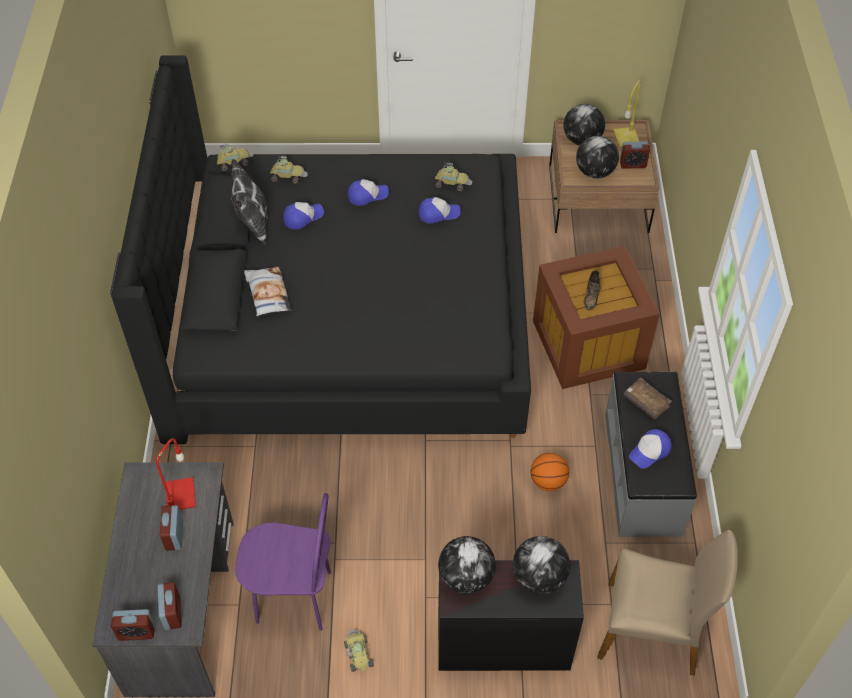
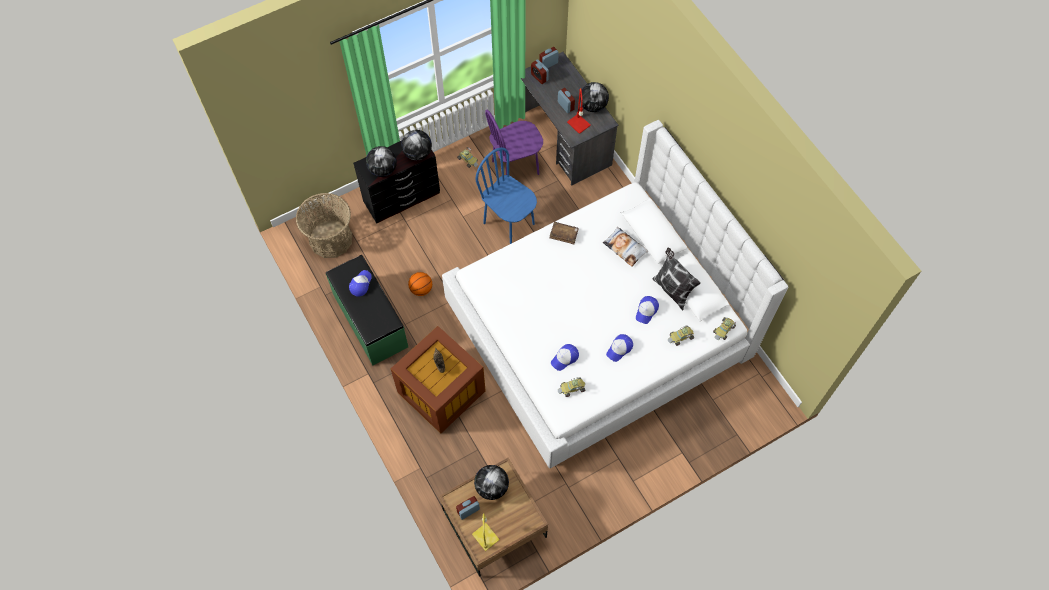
camera: 150 degrees right, 10 degrees up
black bed [110,55,531,444] -> white bed [442,120,789,468]
globe [563,104,605,146] -> globe moved to [580,82,609,112]
beige chair [597,530,738,676] -> basket [296,193,352,258]
grey bench [605,372,697,537] -> green bench [326,255,408,365]
brown book [624,378,672,419] -> brown book moved to [550,222,579,244]
none -> blue chair [476,148,537,244]

